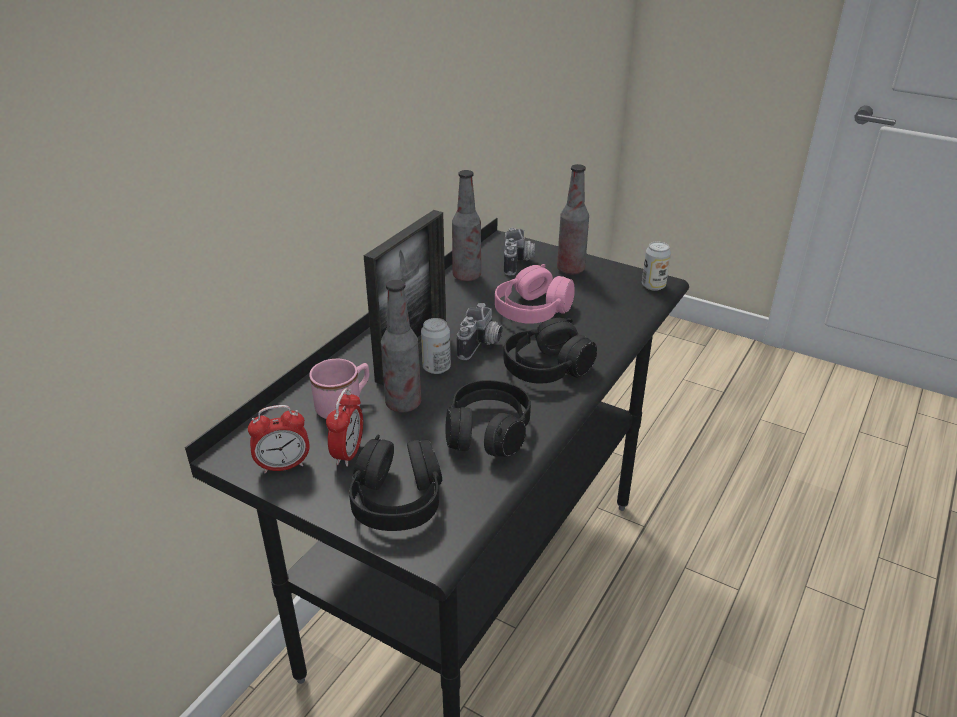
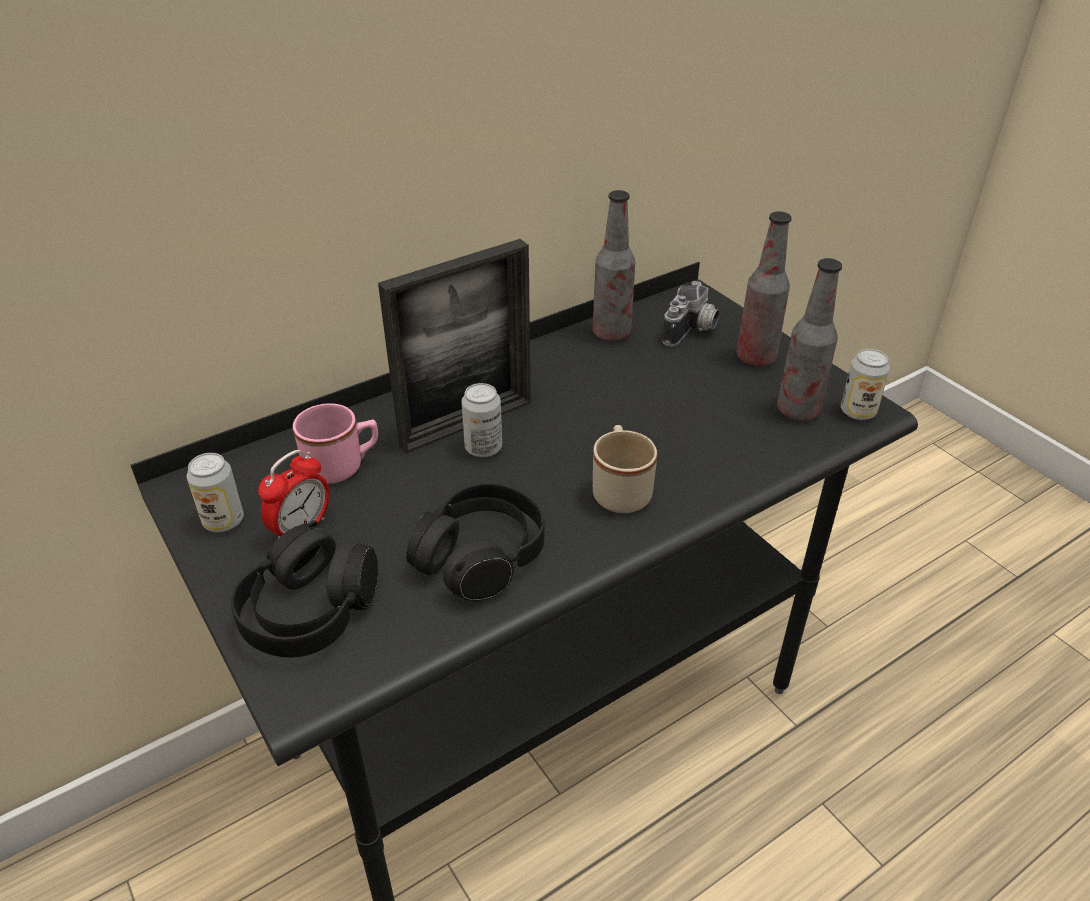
camera: 25 degrees right, 5 degrees up
alarm clock [248,405,310,473] -> can [187,453,244,532]
bottle [381,280,421,412] -> bottle moved to [777,258,842,421]
camera [457,303,503,360] -> none
pink headphones [495,264,575,324] -> none
black headphones [504,318,597,384] -> beige mug [593,425,657,513]

